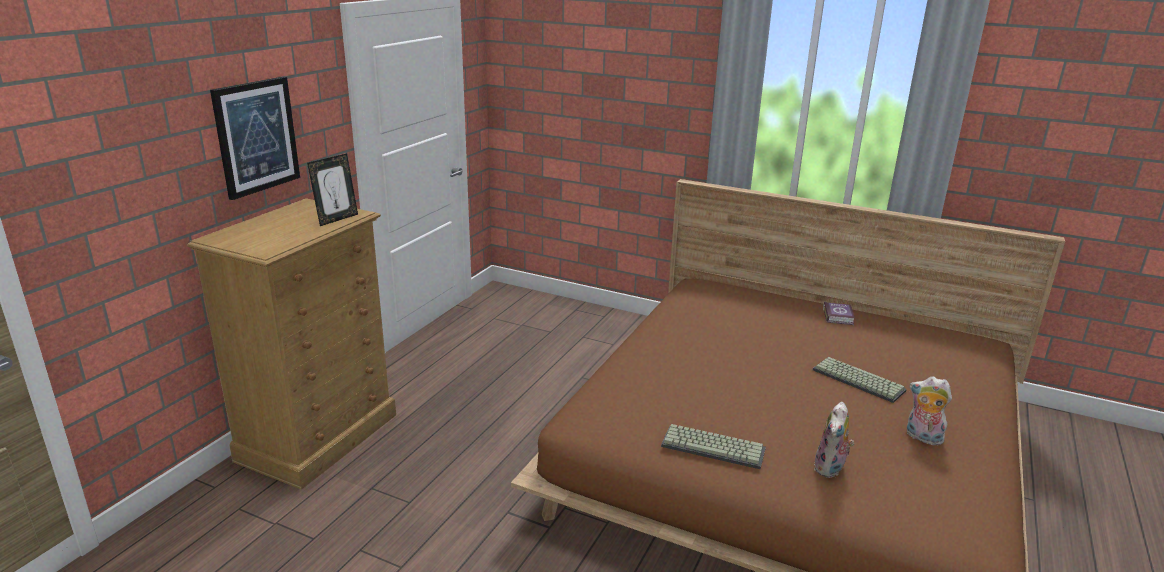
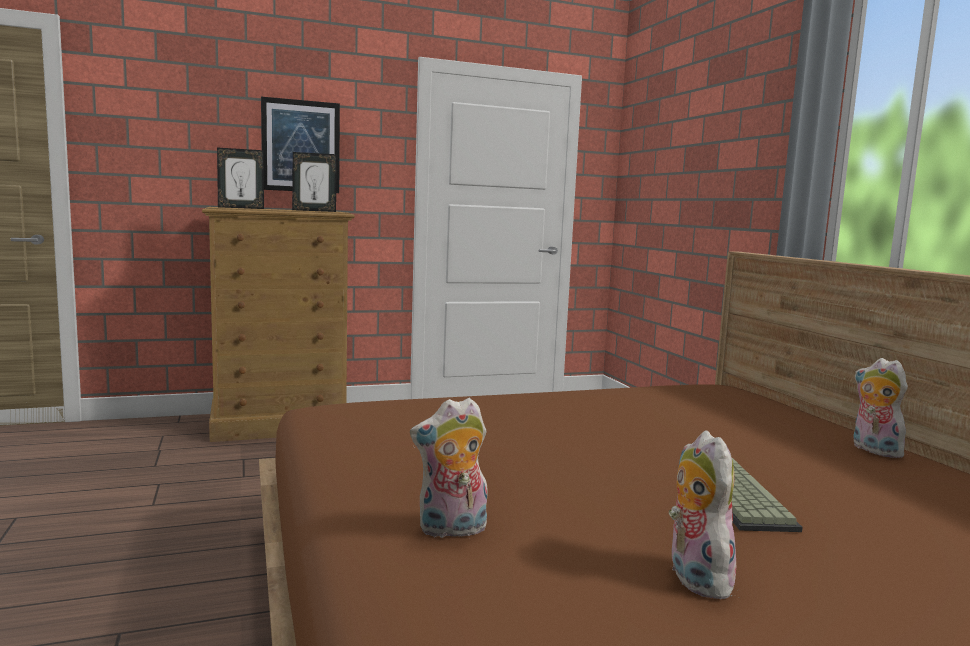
camera: 45 degrees right, 15 degrees down
keyboard [661,424,766,469] -> none
book [823,302,855,325] -> plush toy [854,358,908,458]
none -> picture frame [217,147,264,209]

